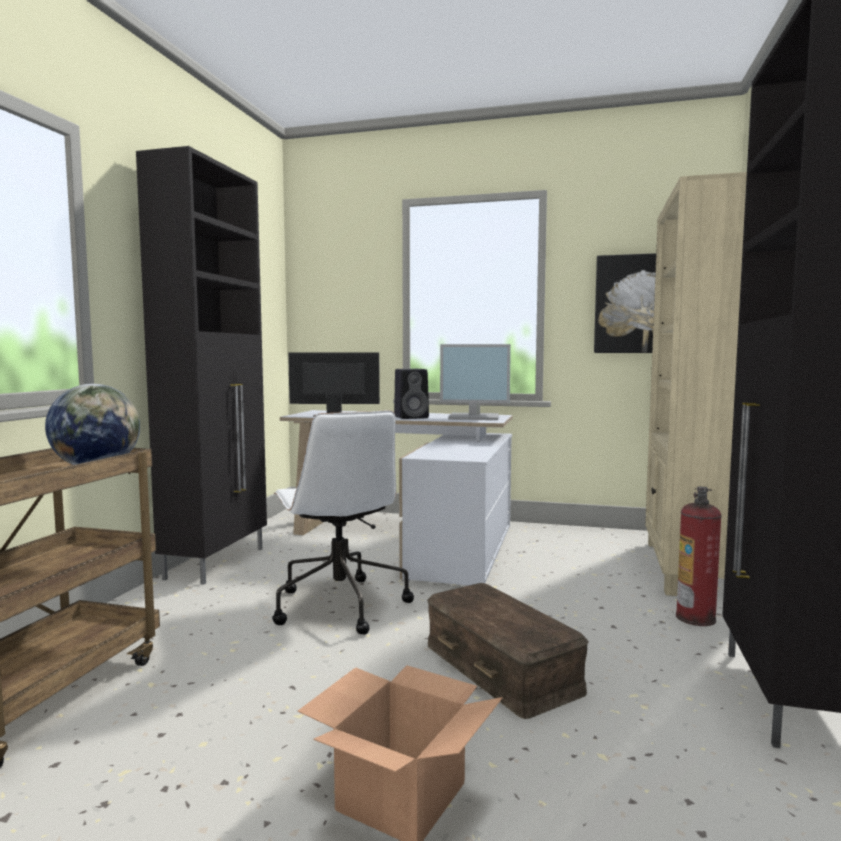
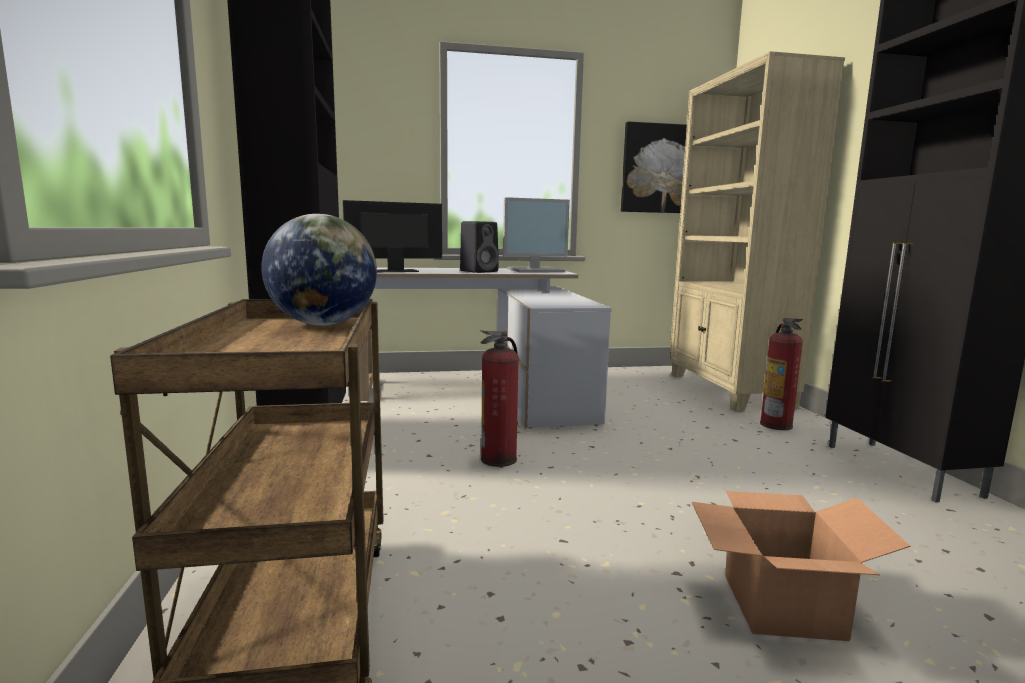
camera: 25 degrees left, 5 degrees up
white office chair [272,410,414,634] -> fire extinguisher [480,330,519,467]
brown storage box [427,583,589,719] -> none

